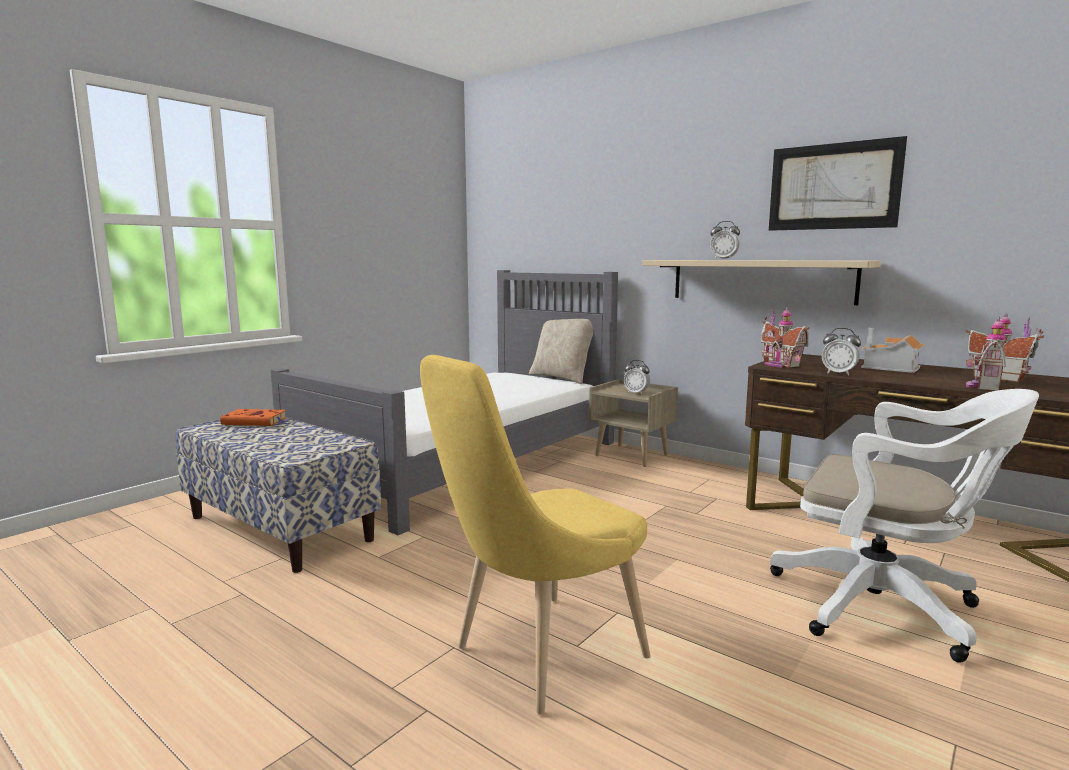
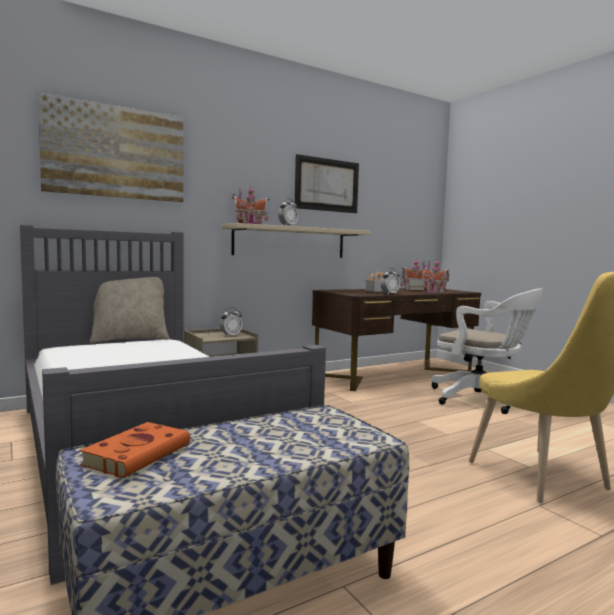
camera: 70 degrees left, 5 degrees down
toy house [761,307,809,368] -> toy house moved to [232,187,270,224]
white office chair [770,389,1039,663] -> white office chair turned 75 degrees clockwise [431,288,543,414]
none -> picture [38,92,183,202]

